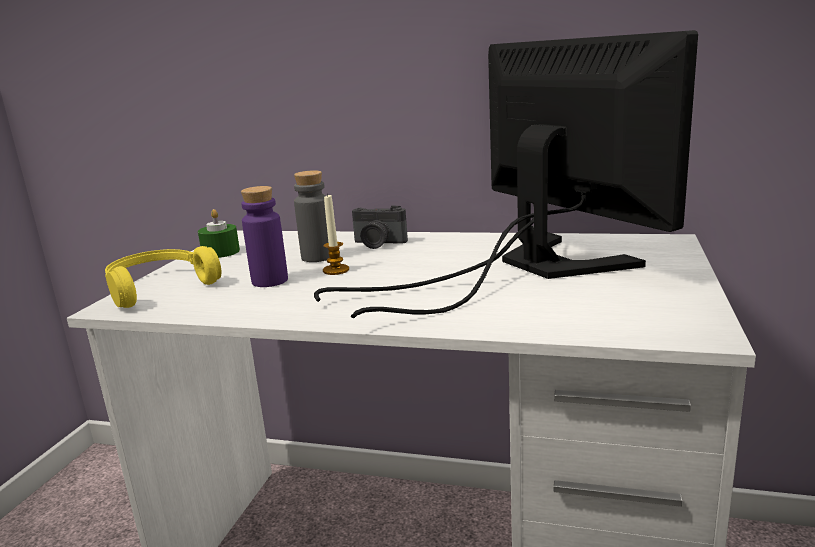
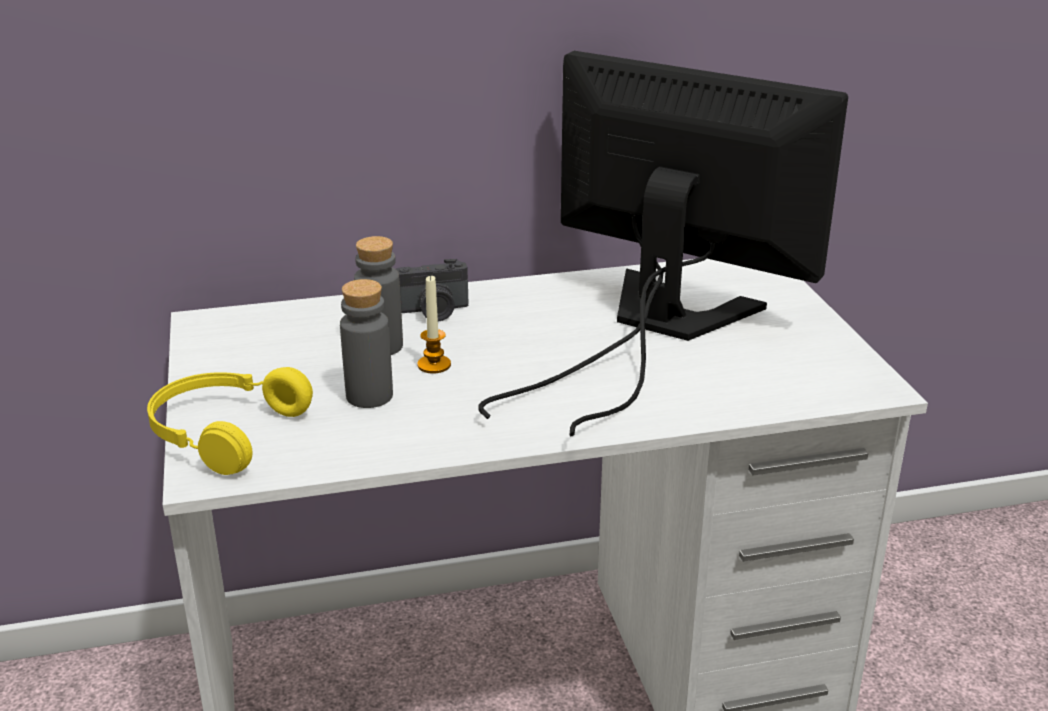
camera: 30 degrees left, 10 degrees up
green candle [198,209,240,258] -> none
purple bottle [241,186,288,287] -> grey bottle [340,279,393,408]

